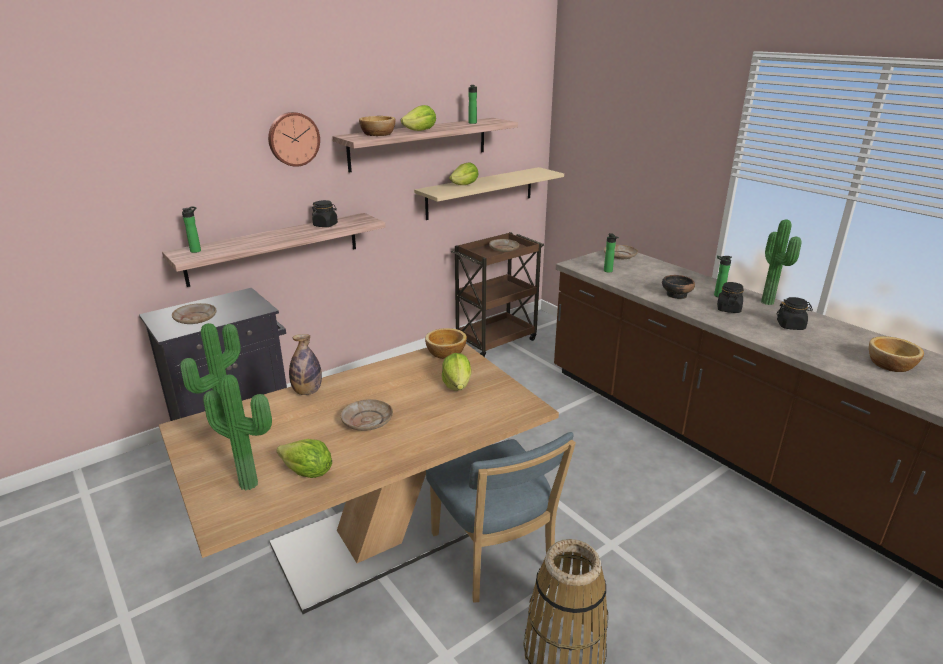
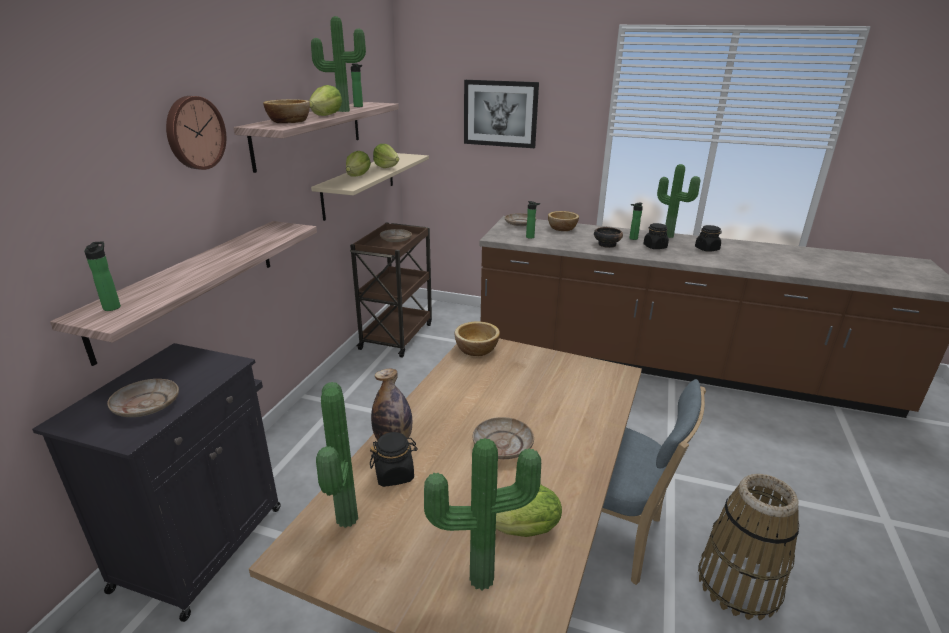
camera: 35 degrees left, 0 degrees up
black jar [312,200,338,227] -> black jar moved to [370,432,418,487]
lettuce [442,353,471,391] -> lettuce moved to [373,144,399,168]
bowl [869,336,924,372] -> bowl moved to [548,211,579,231]
none -> potted plant [311,16,366,112]
none -> picture [464,80,539,148]

